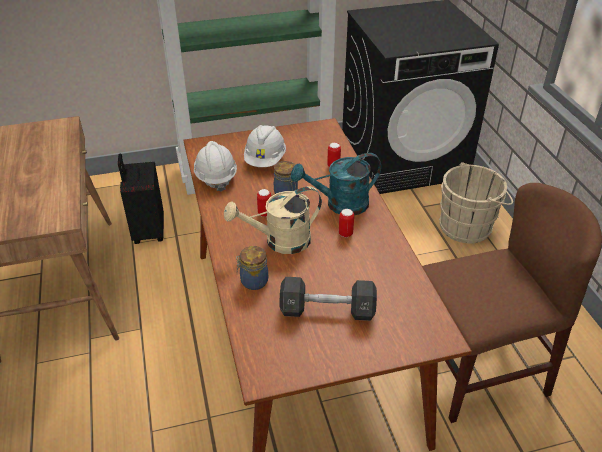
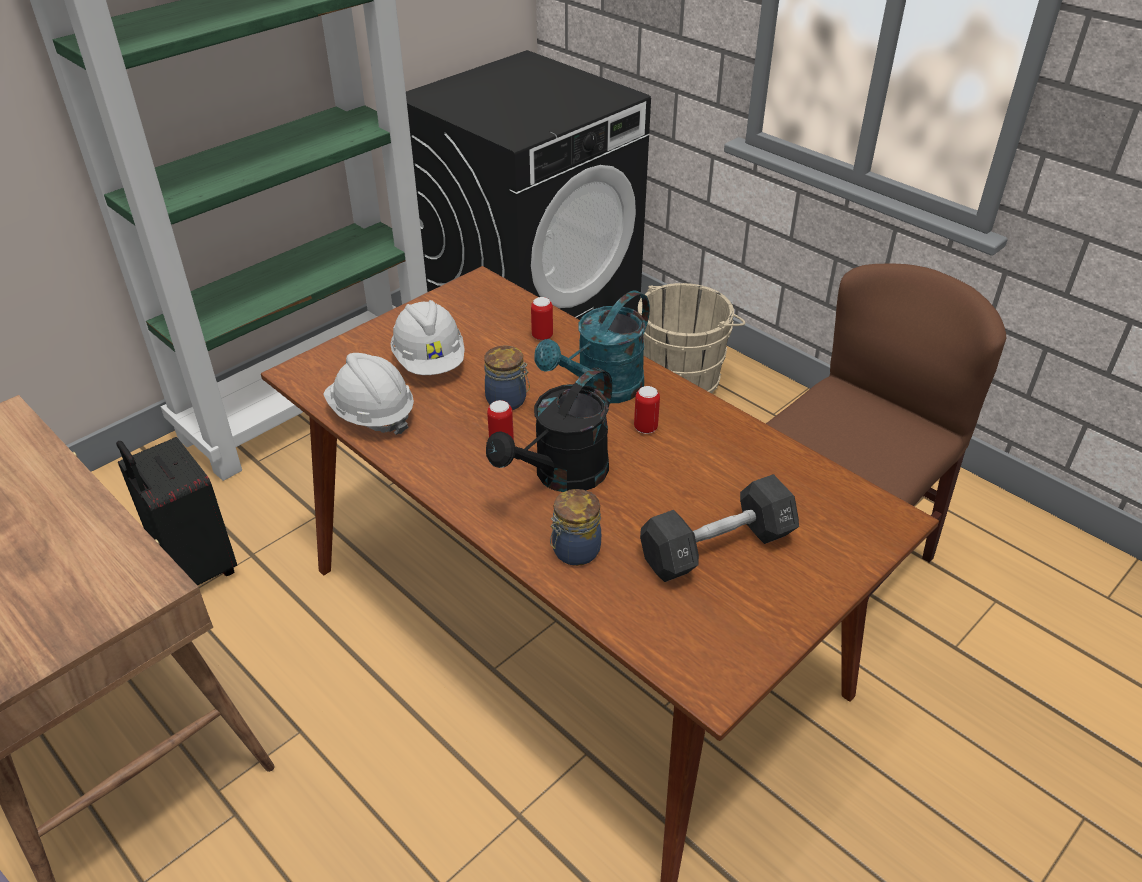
camera: 30 degrees left, 0 degrees up
beige watering can [224,187,322,254] -> black watering can [486,367,612,492]

